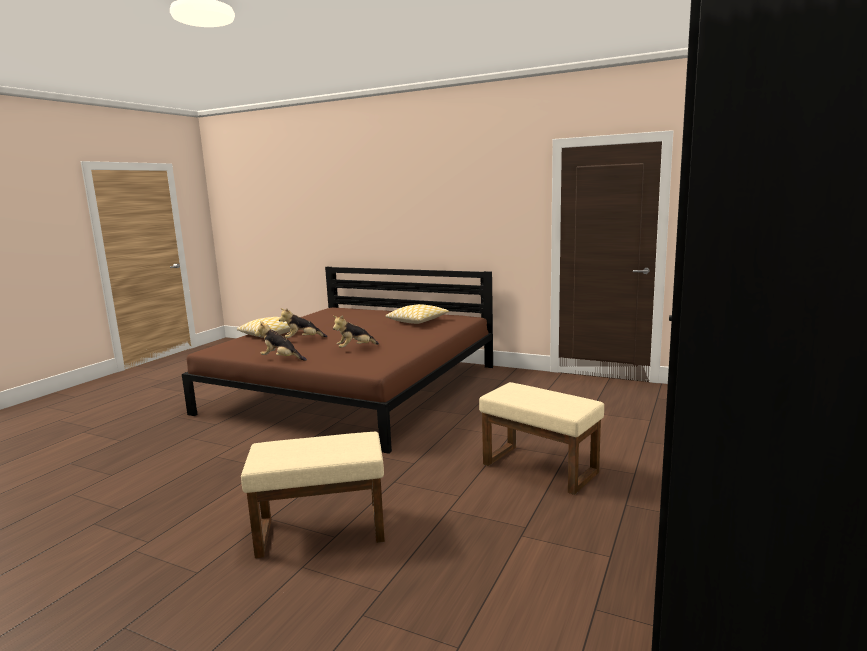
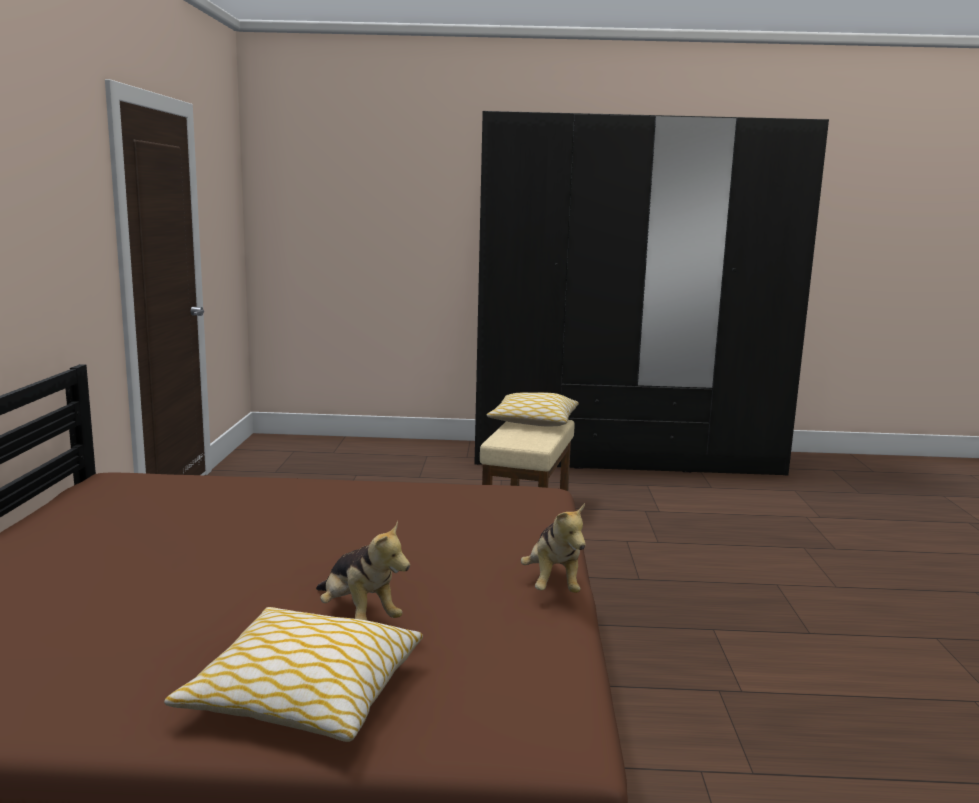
camera: 115 degrees left, 0 degrees up
beige ottoman [241,432,385,558] -> none
plush toy [333,315,379,348] -> none
pillow [386,304,449,324] -> pillow moved to [487,393,579,426]

